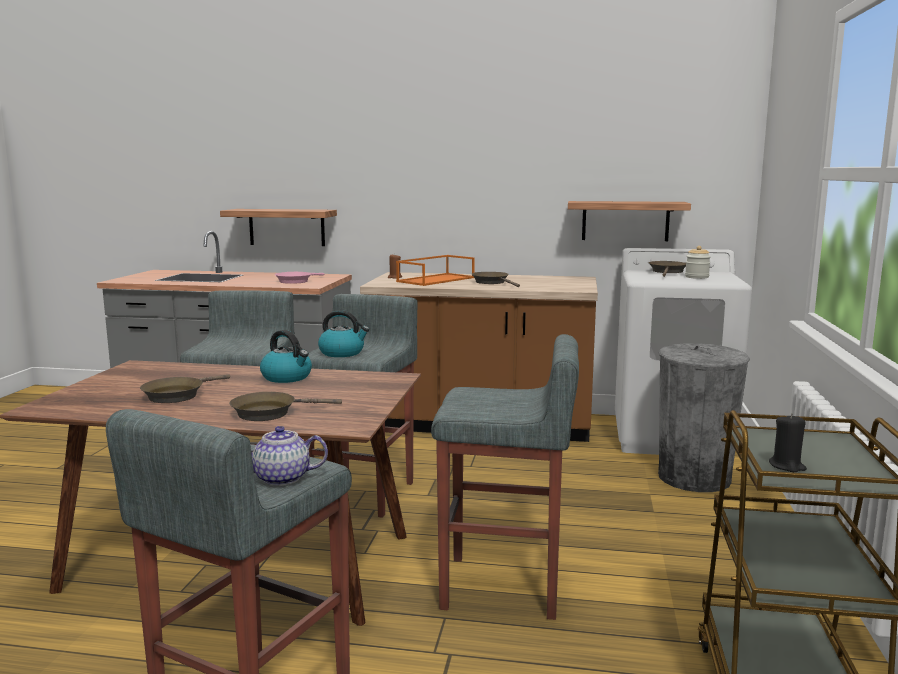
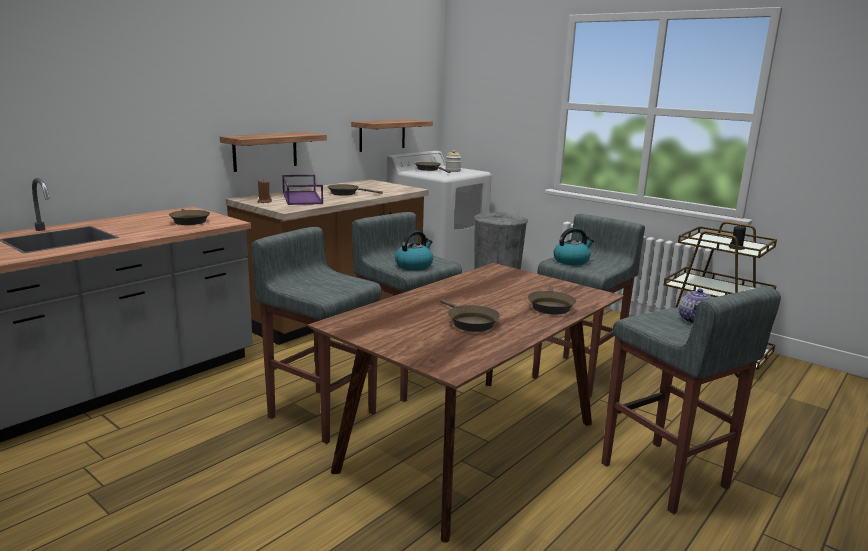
camera: 60 degrees left, 5 degrees up
shelf [220,209,337,246] -> shelf moved to [220,132,327,172]
kettle [260,330,312,383] -> kettle moved to [554,228,594,265]
pink frying pan [275,272,324,284] -> brown frying pan [169,209,210,225]
orange tray [396,255,474,286] -> purple tray [282,175,323,205]

